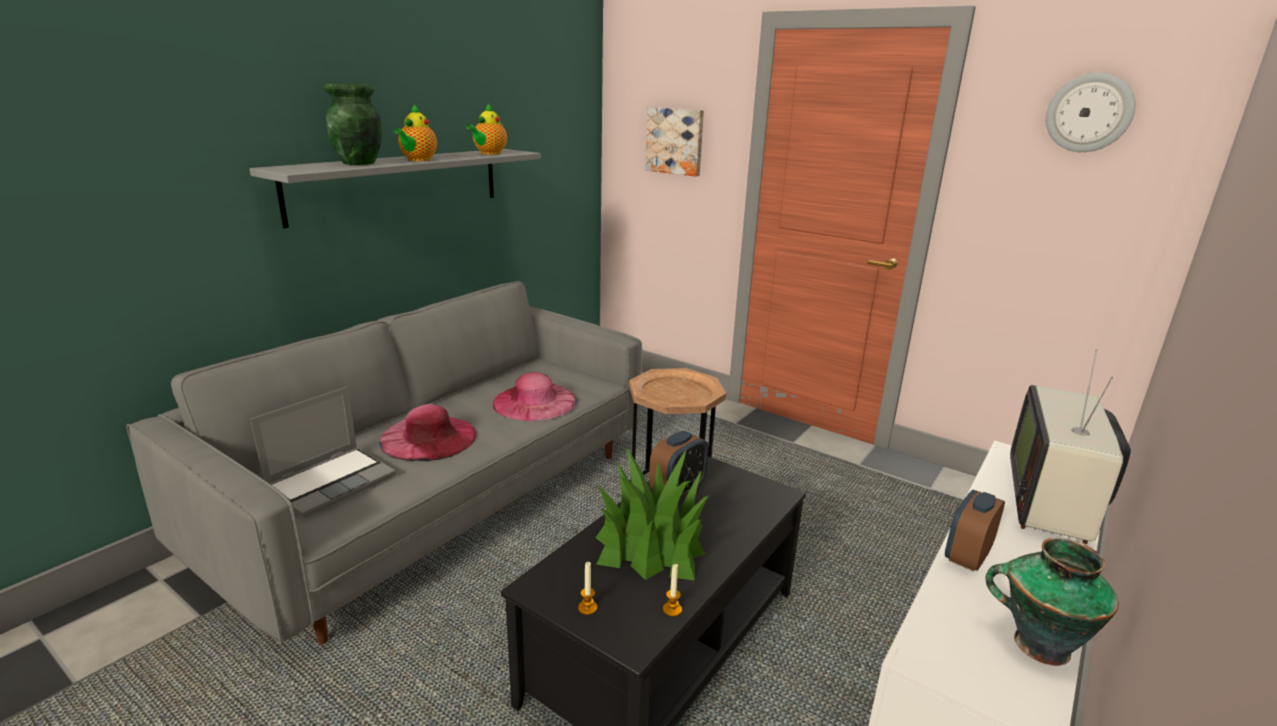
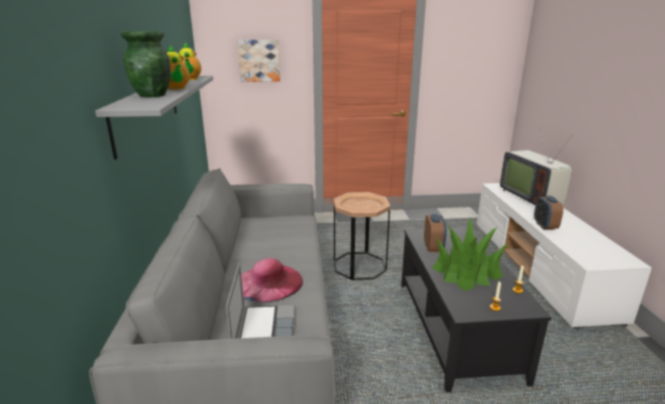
camera: 40 degrees left, 0 degrees up
pink hat [493,372,577,421] -> none
vase [985,537,1119,666] -> none
wall clock [1046,73,1135,152] -> none

